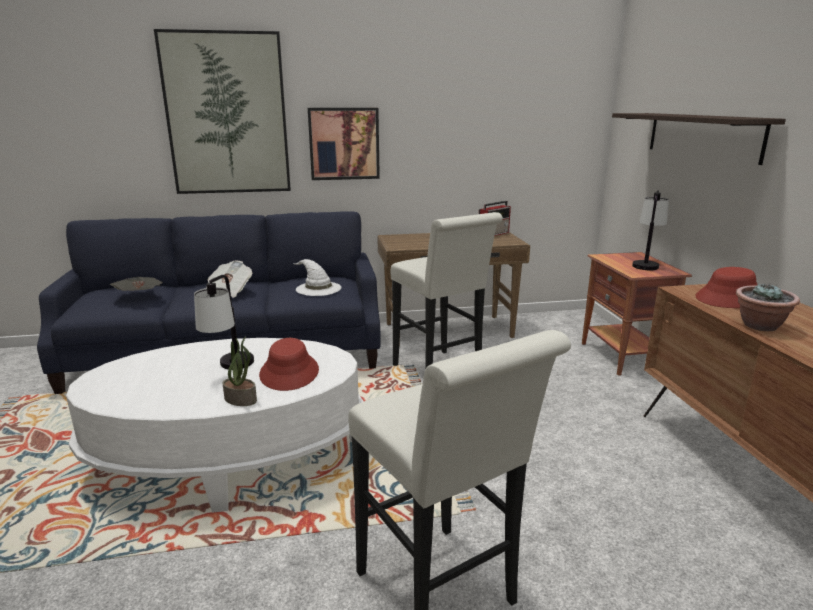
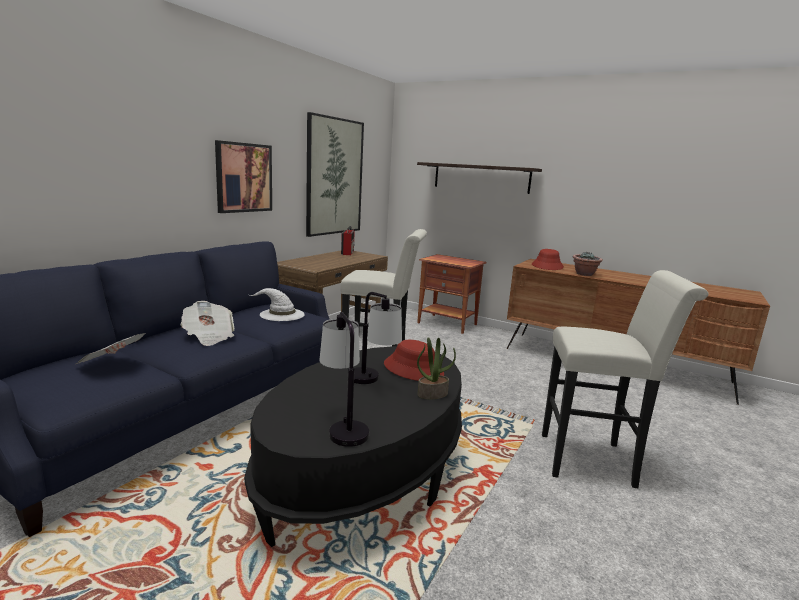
camera: 50 degrees left, 5 degrees down
white coffee table [66,338,364,513] -> black coffee table [244,346,462,547]
picture [154,29,291,194] -> picture moved to [306,112,364,237]
table lamp [632,190,669,270] -> table lamp moved to [319,312,369,447]

